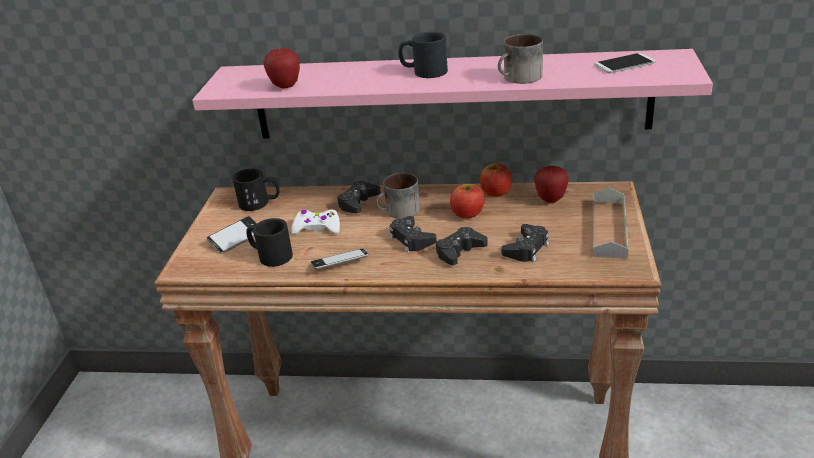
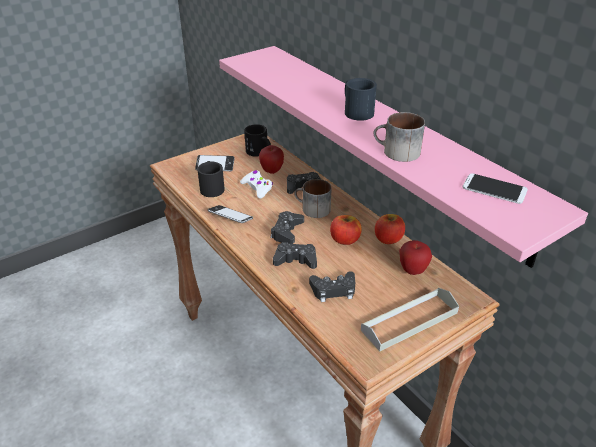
camera: 45 degrees right, 5 degrees up
apple [264,48,300,88] -> apple moved to [259,145,284,174]

